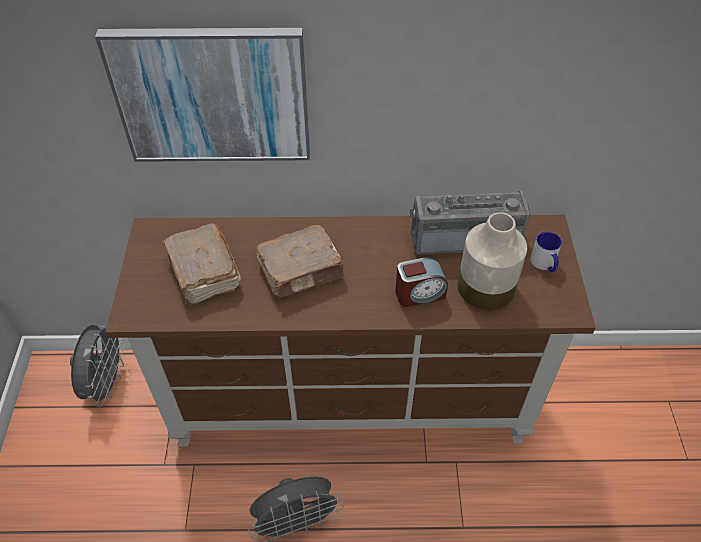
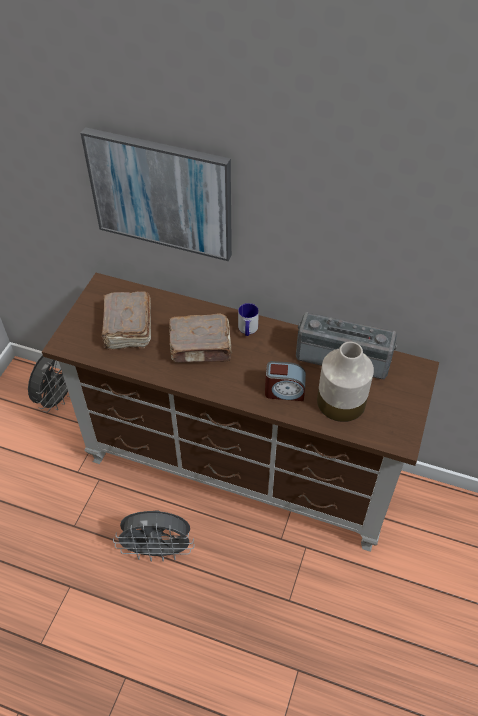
camera: 20 degrees right, 0 degrees up
mug [530,231,562,272] -> mug moved to [238,303,259,336]

